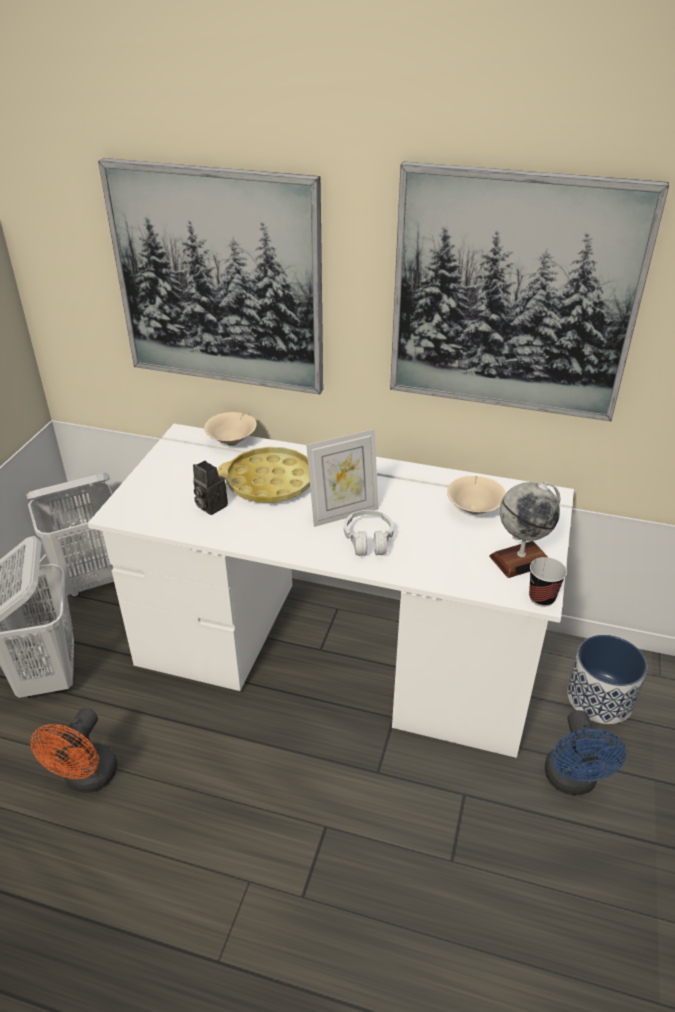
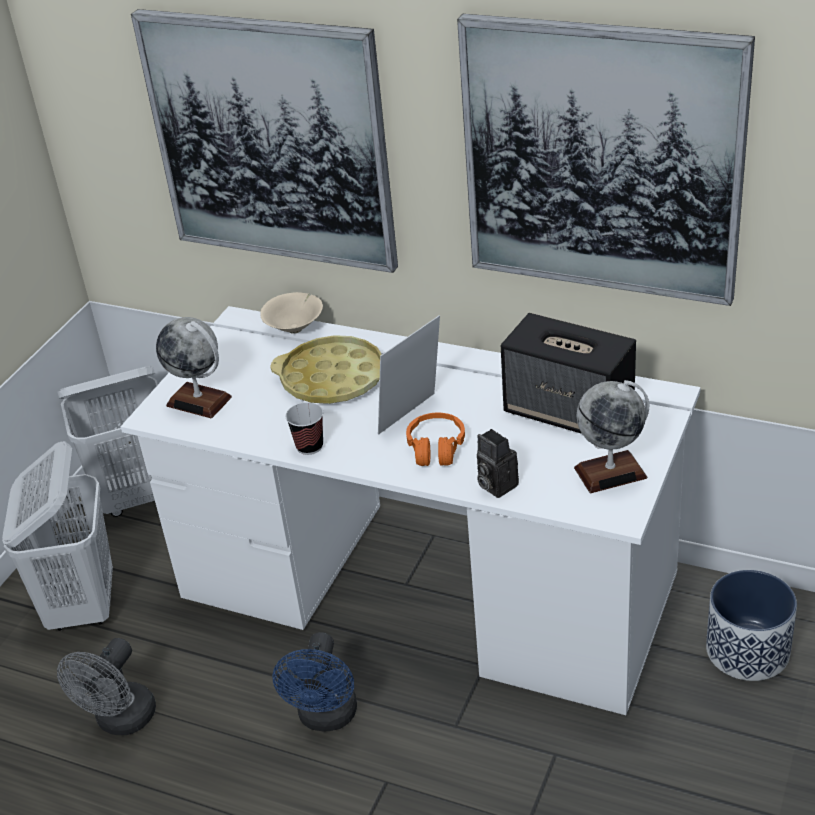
camera: 10 degrees right, 0 degrees up
orange fan [30,708,118,793] -> grey fan [57,638,156,735]
camera [193,461,228,515] -> camera moved to [477,429,519,498]
picture frame [306,429,378,527] -> picture frame turned 150 degrees clockwise [378,315,440,435]
white headphones [344,510,394,556] -> orange headphones [406,413,465,466]
beige bowl [447,476,506,515] -> speaker [501,313,636,434]
cup [529,557,567,607] -> cup moved to [286,402,323,455]
blue fan [544,710,626,795] -> blue fan moved to [273,632,357,731]
none -> globe [156,317,232,418]

